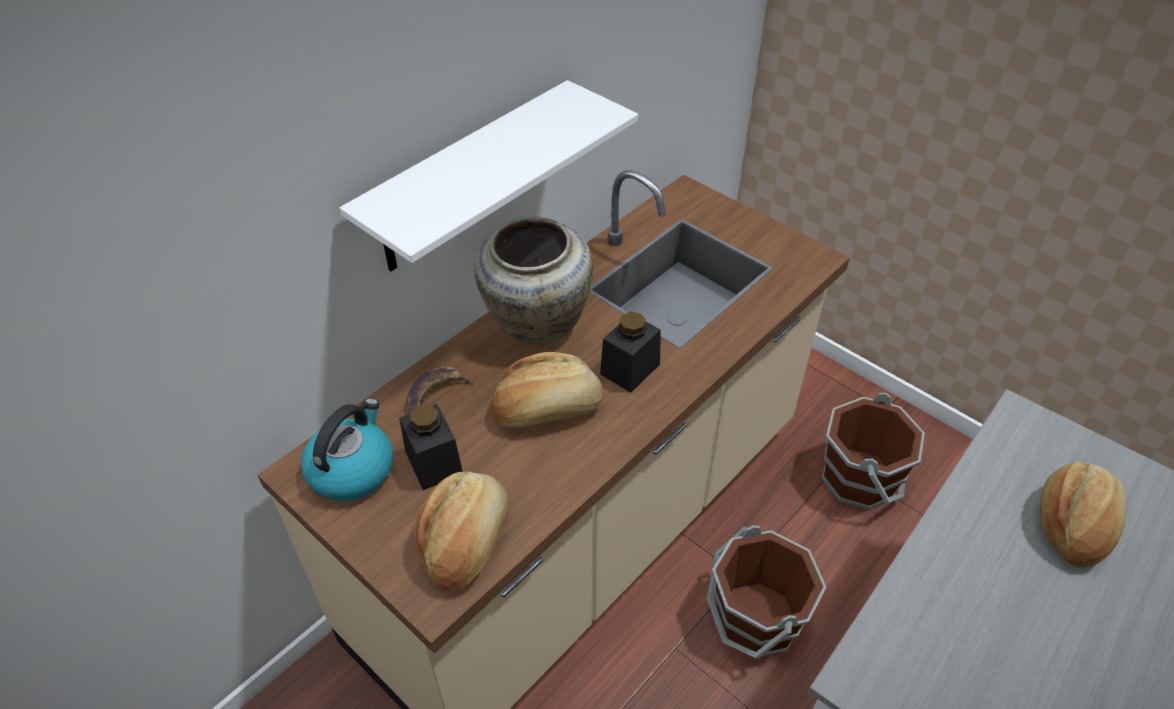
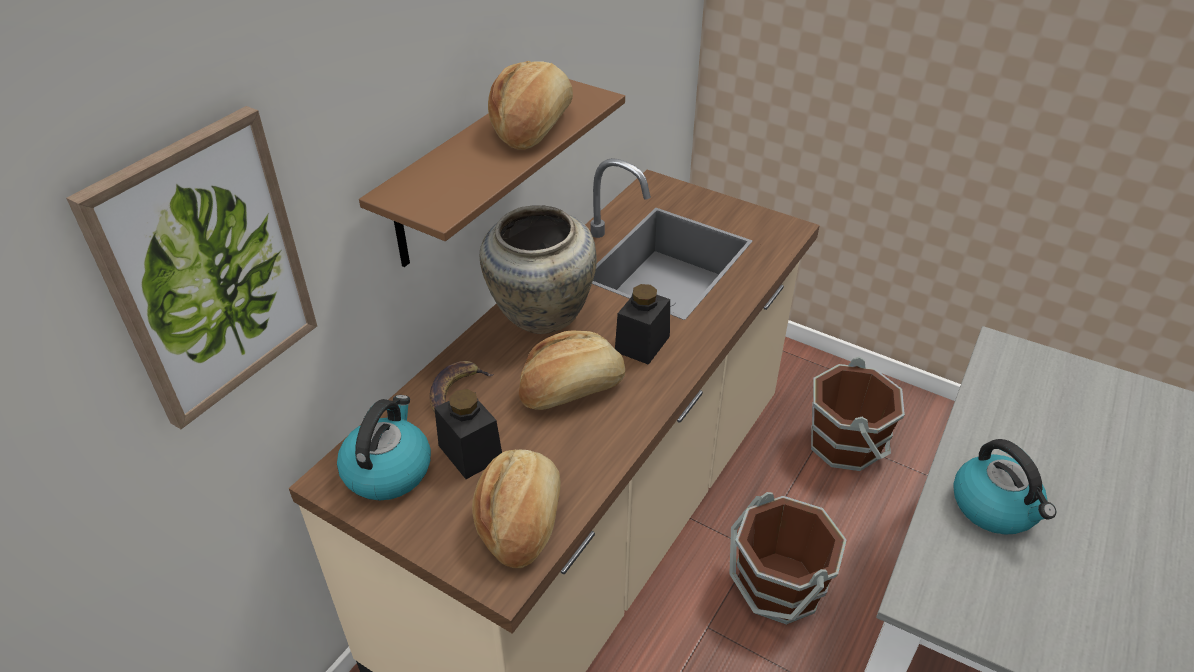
camera: 10 degrees left, 5 degrees down
white shelf [339,80,638,271] -> brown shelf [359,79,625,267]
bread [1040,461,1127,567] -> bread moved to [488,61,573,150]
none -> picture [66,106,317,429]
none -> kettle [953,439,1056,534]

